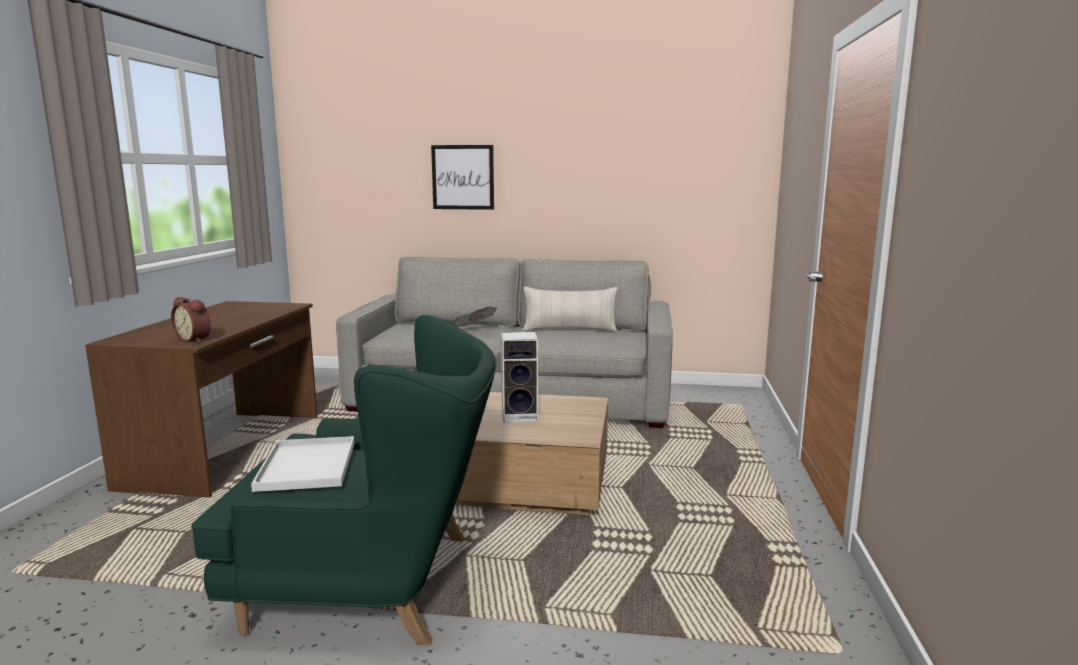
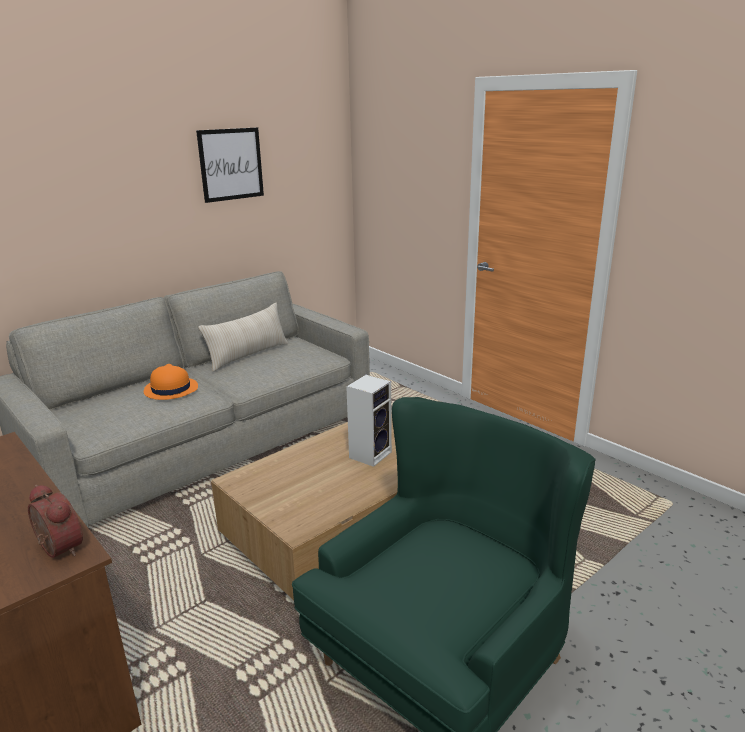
camera: 50 degrees left, 10 degrees up
alarm clock [171,297,211,343] -> alarm clock turned 120 degrees counterclockwise [28,485,83,558]
white tray [251,436,354,492] -> none
picture [431,145,494,210] -> picture moved to [196,127,264,203]
newspaper [452,306,497,327] -> orange hat [144,364,198,400]

